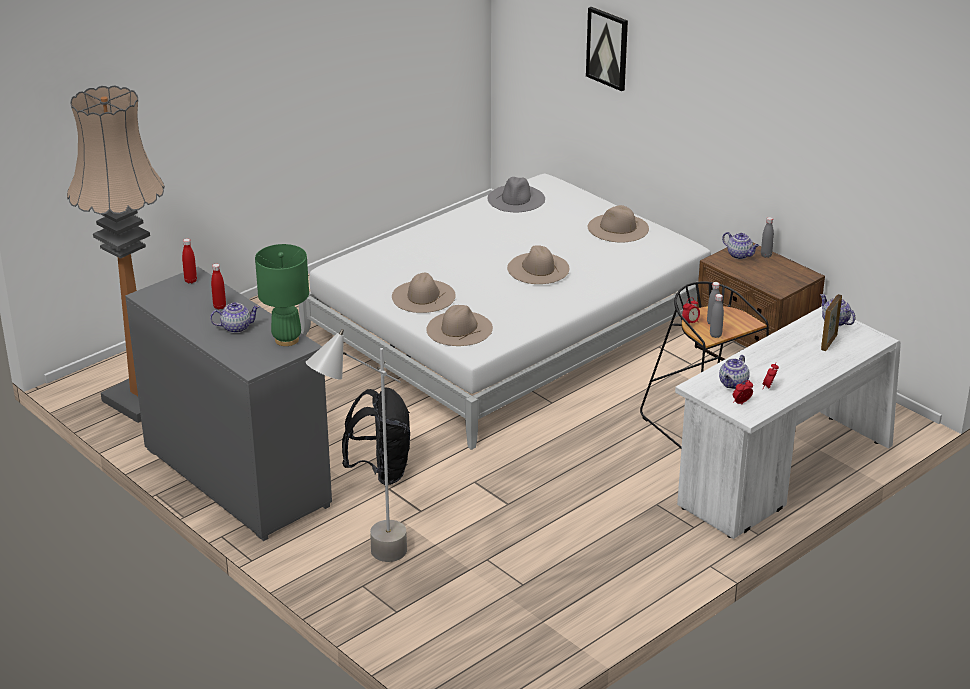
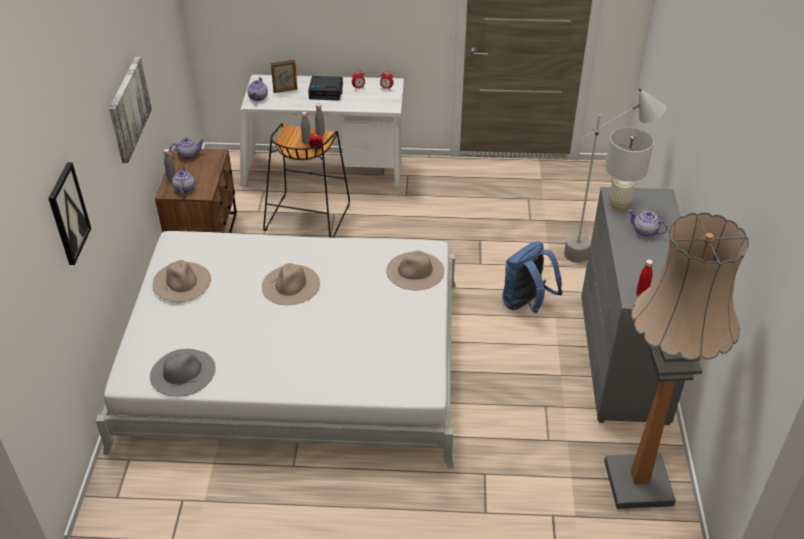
camera: 135 degrees left, 10 degrees up
red bottle [211,264,226,310] -> none
green table lamp [255,244,309,346] -> white table lamp [605,127,654,210]
black backpack [342,388,410,485] -> blue backpack [502,241,563,313]
beige hat [392,273,456,313] -> none
teapot [719,355,750,389] -> teapot moved to [170,138,204,159]
none -> picture [109,57,152,163]
none -> alarm clock [308,76,343,100]

